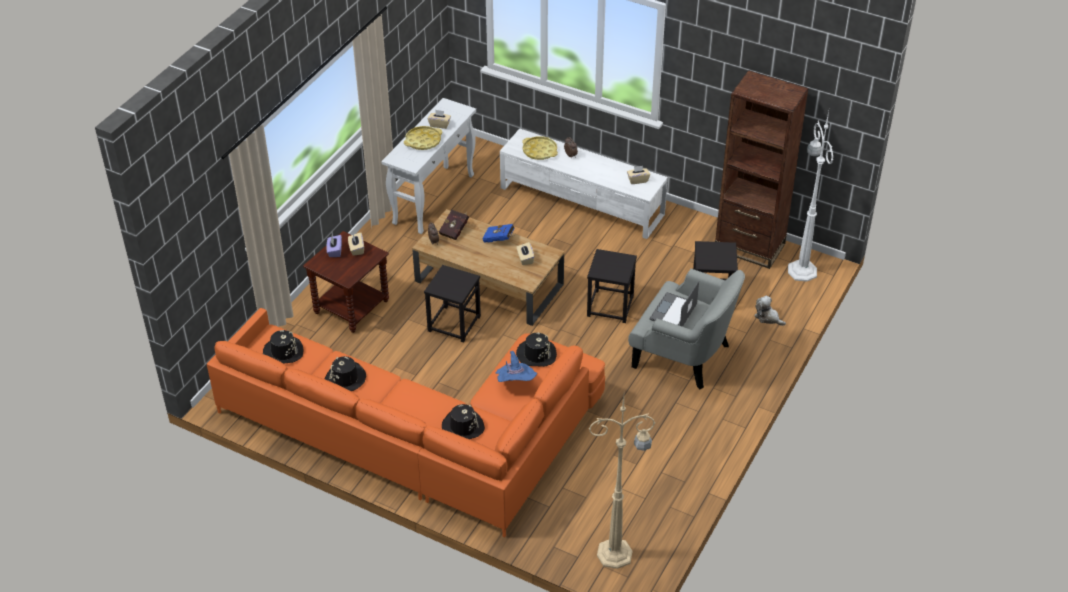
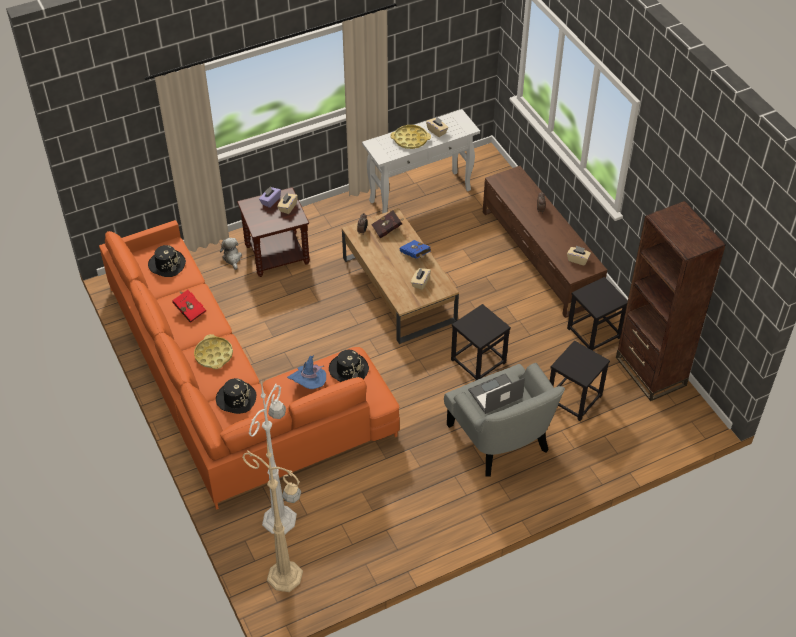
camera: 35 degrees right, 5 degrees up
black hat [325,356,366,391] -> red book [172,290,206,323]
black stool [424,265,481,343] -> black stool moved to [567,277,628,351]
white tv stand [500,129,668,239] -> brown tv stand [483,166,607,318]
yellow tray [522,136,558,160] -> yellow tray moved to [194,334,233,369]
plush toy [755,296,786,326] -> plush toy moved to [220,238,242,270]
white floor lamp [788,111,833,282] -> white floor lamp moved to [249,381,297,534]

